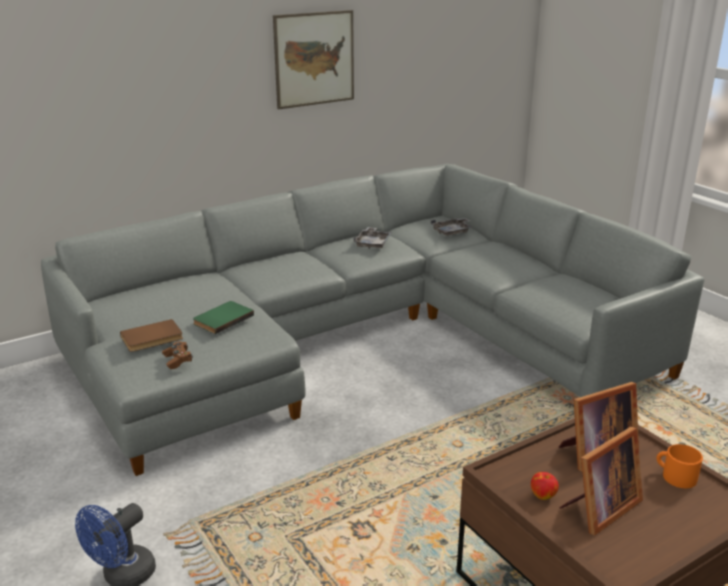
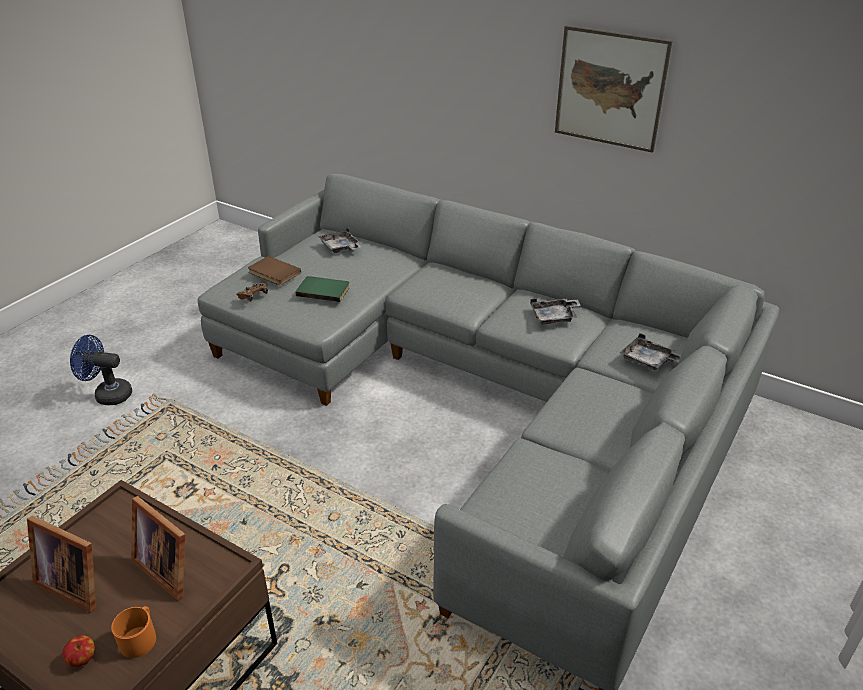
camera: 65 degrees right, 10 degrees up
apple [531,472,559,500] -> apple moved to [62,635,95,667]
none -> grey tray [318,228,361,253]

